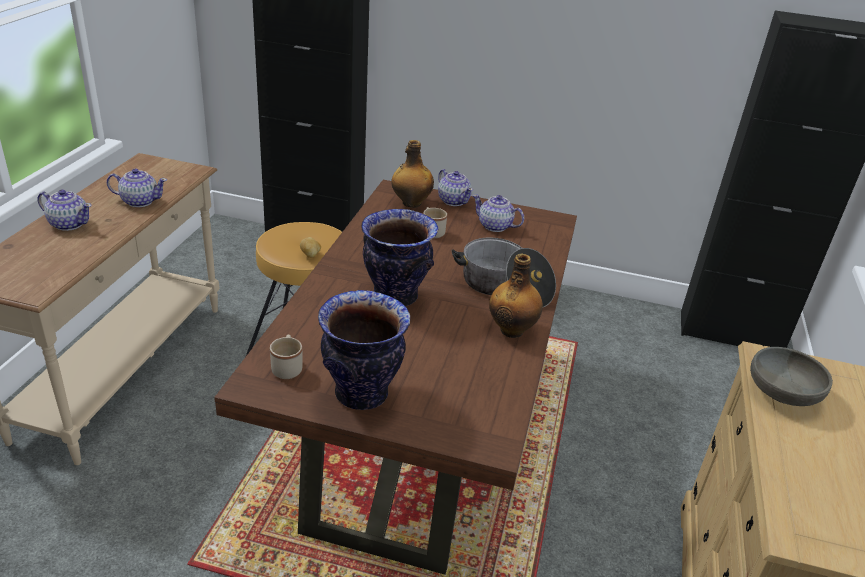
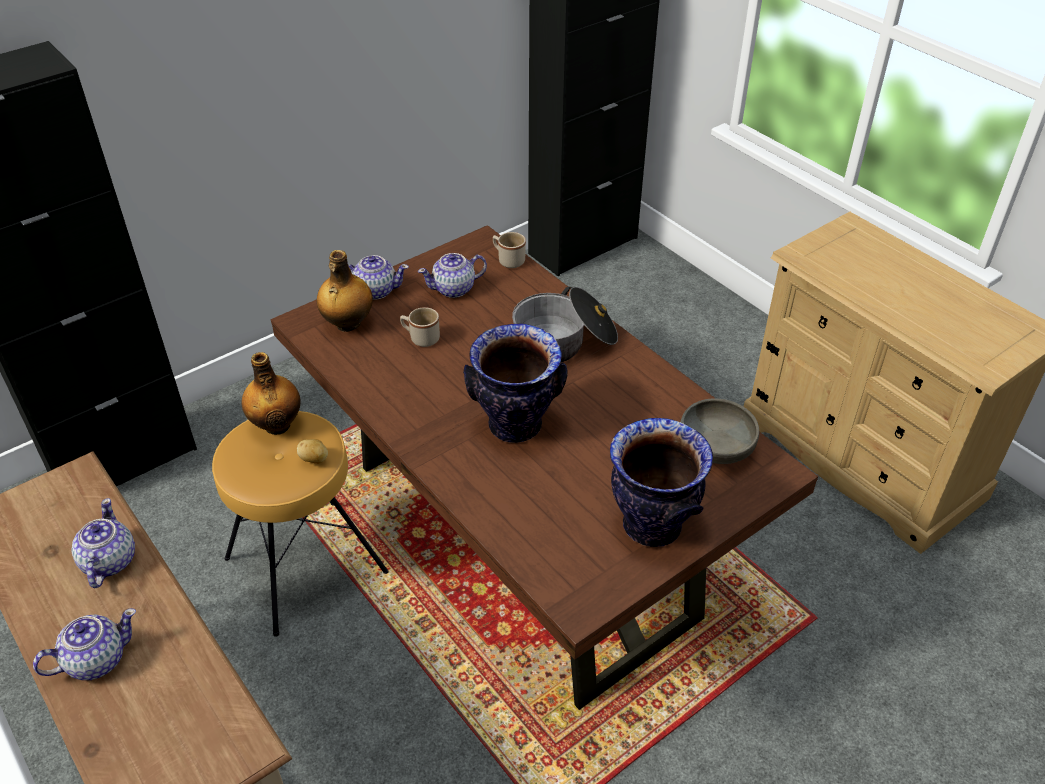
camera: 50 degrees left, 10 degrees up
teapot [107,169,167,207] -> teapot turned 45 degrees counterclockwise [71,498,135,588]
beige mug [270,335,302,379] -> beige mug moved to [493,232,526,268]
bottle [489,253,543,338] -> bottle moved to [242,352,301,435]
grey bowl [750,347,833,406] -> grey bowl moved to [681,399,759,464]

